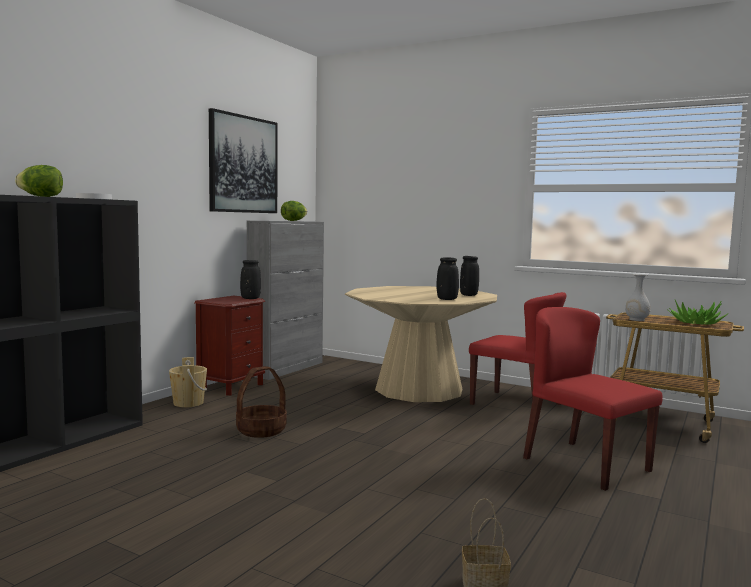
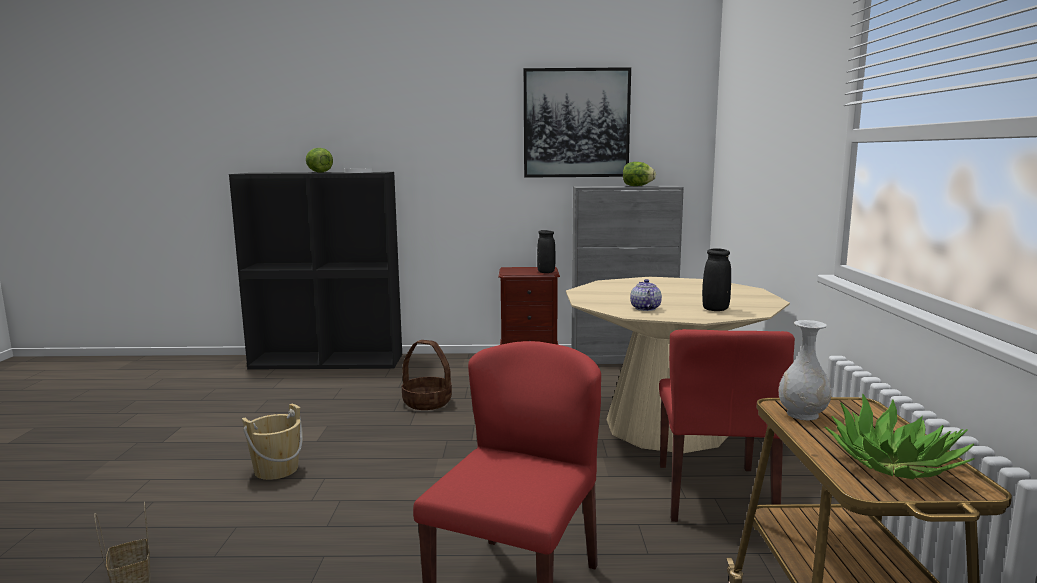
camera: 60 degrees right, 5 degrees up
beige bucket [169,357,207,407] -> beige bucket moved to [242,404,303,480]
black vase [436,257,459,300] -> teapot [630,279,662,311]

